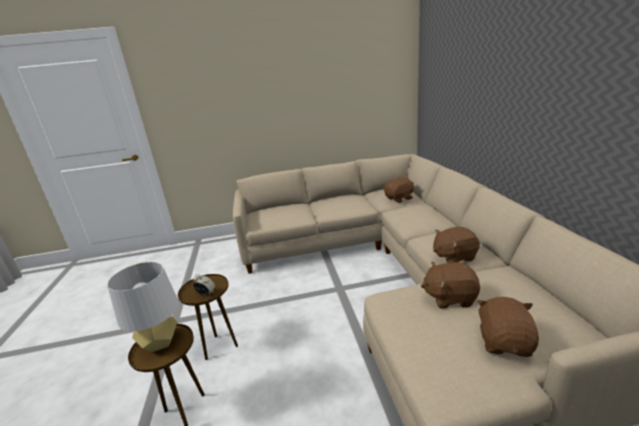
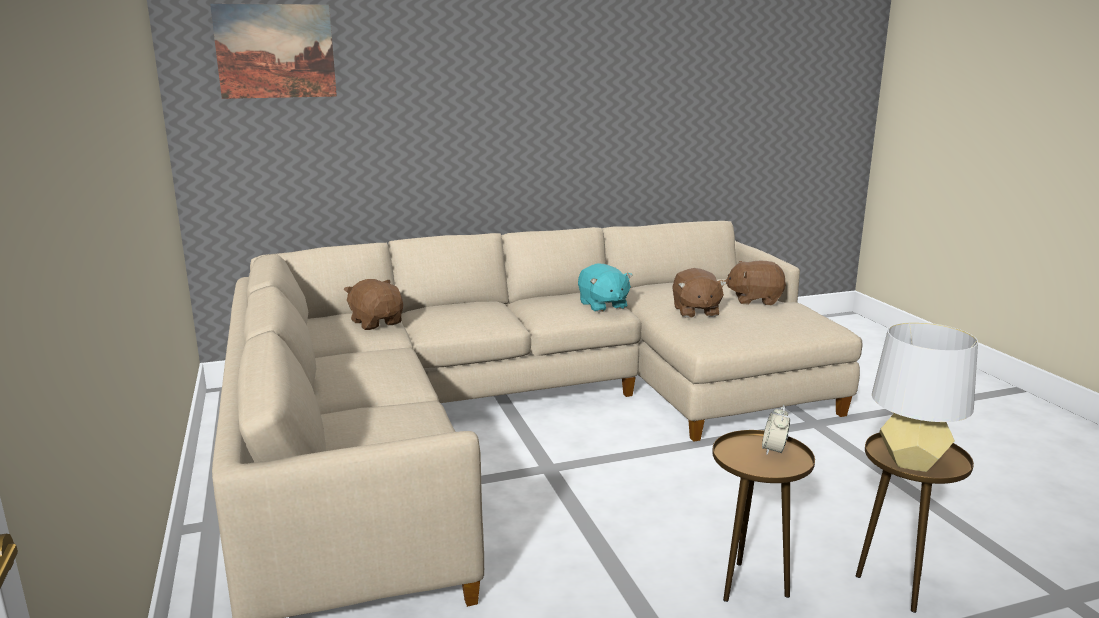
camera: 100 degrees left, 5 degrees down
brown plush toy [433,227,480,263] -> turquoise plush toy [578,263,633,312]
none -> picture [210,3,337,99]

